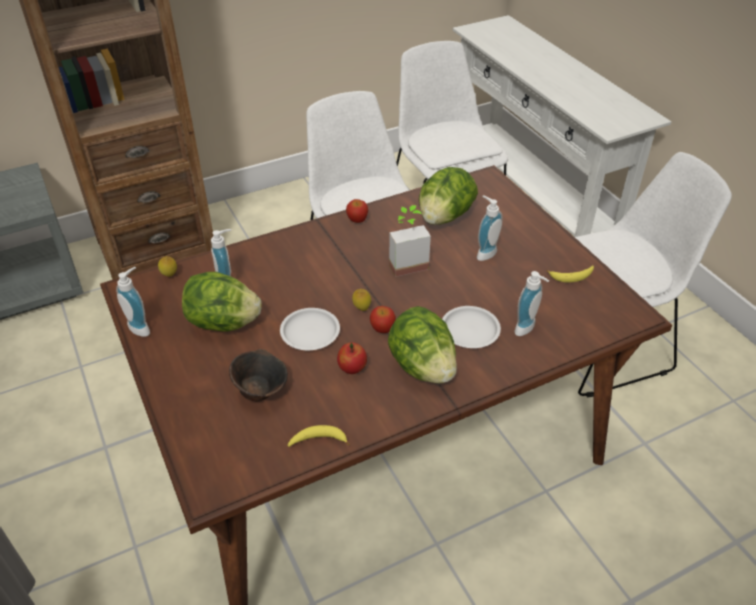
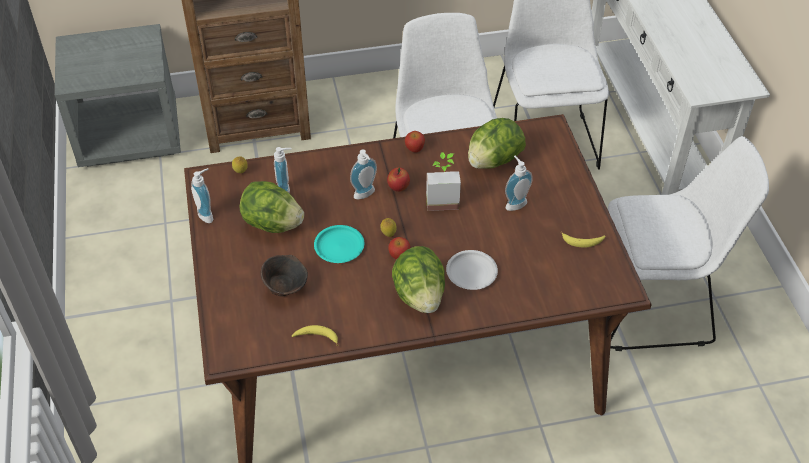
camera: 15 degrees right, 5 degrees up
white plate [280,308,340,350] -> turquoise plate [314,225,364,263]
apple [337,342,367,374] -> apple moved to [387,167,410,192]
soap dispenser [514,271,549,336] -> soap dispenser moved to [350,149,377,199]

